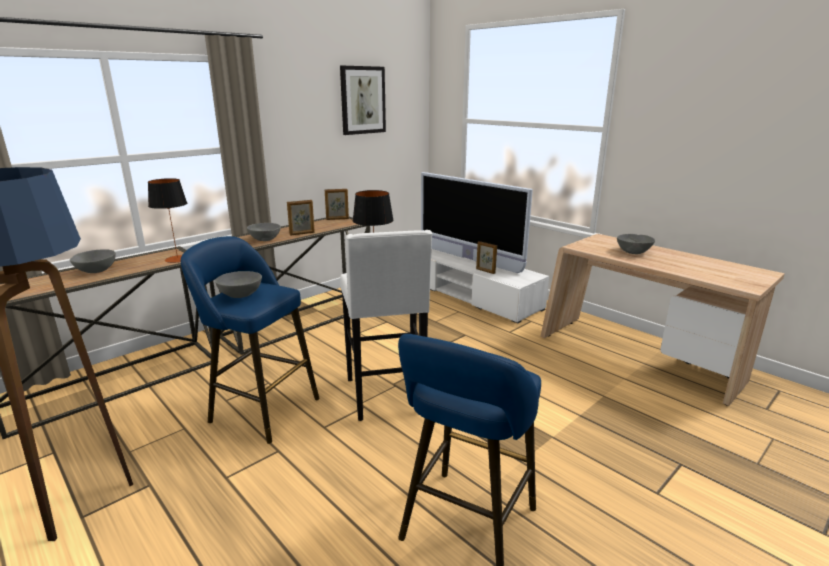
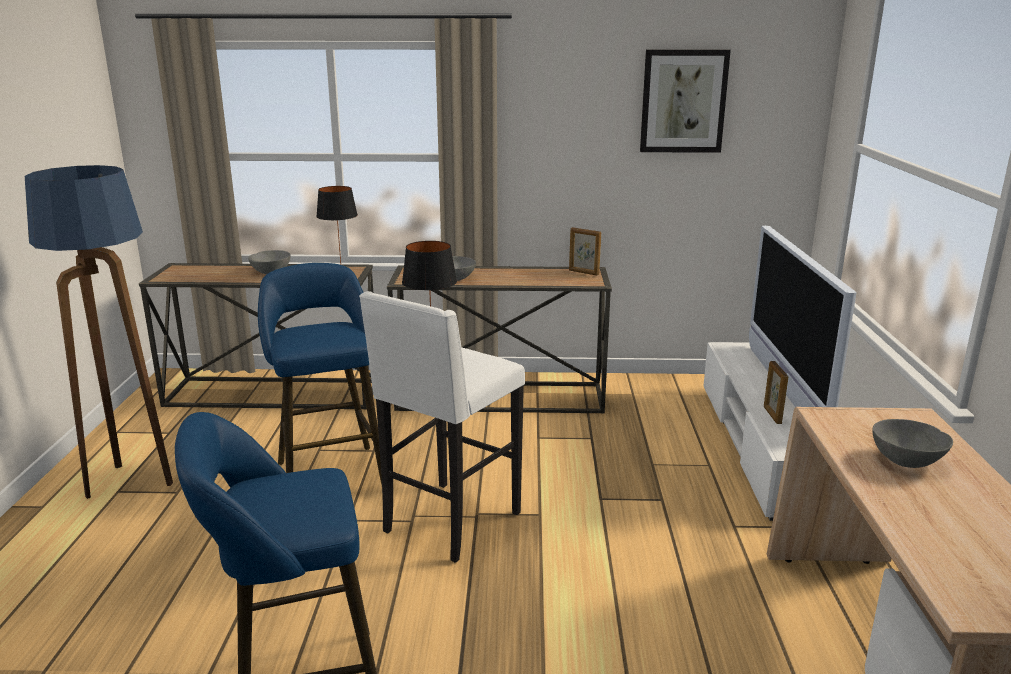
camera: 45 degrees right, 0 degrees up
grey bowl [215,271,262,298] -> none
picture frame [287,200,315,236] -> none

